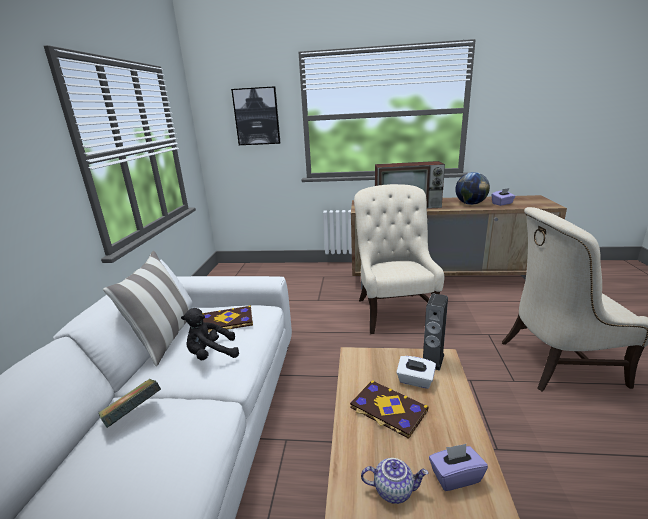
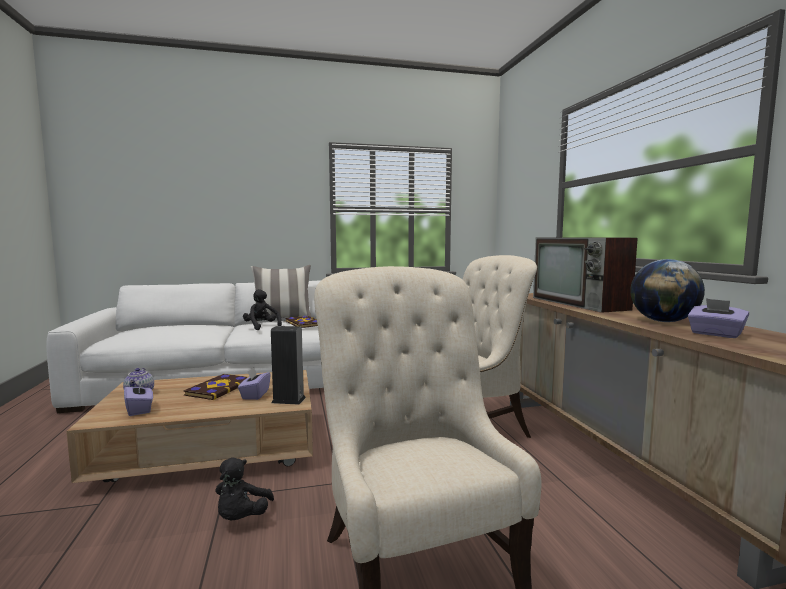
camera: 70 degrees right, 15 degrees down
book [99,379,161,428] -> none
picture [231,86,280,145] -> none
white tissue box [396,356,436,389] -> purple tissue box [238,367,271,400]
none -> black plush toy [215,457,274,520]

